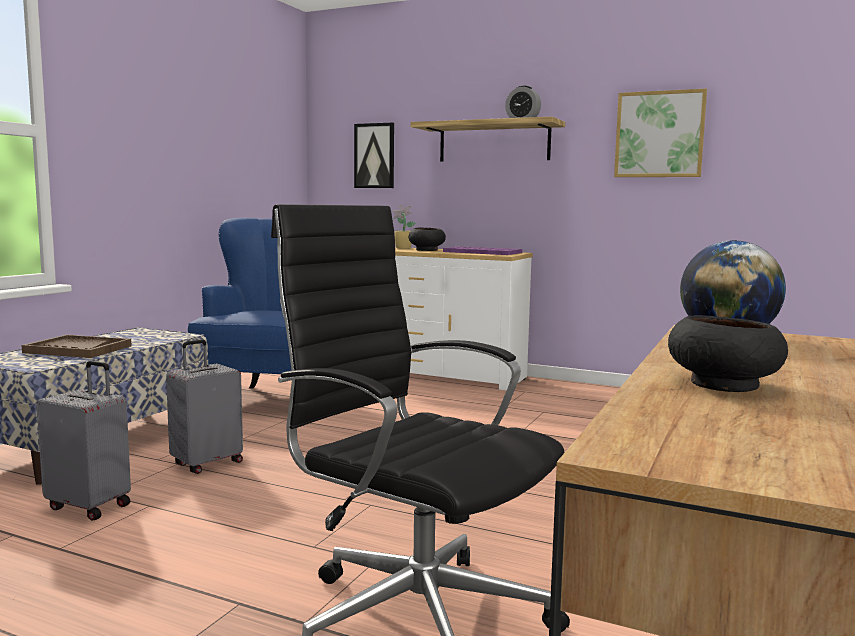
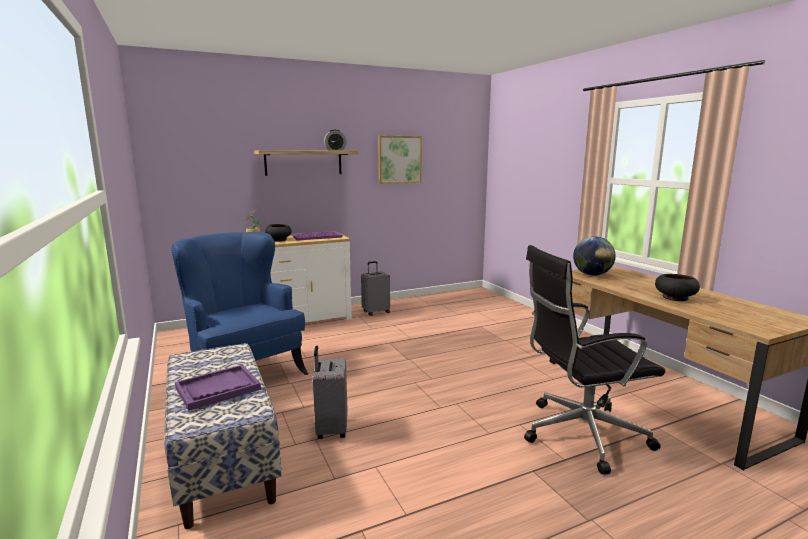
camera: 50 degrees left, 5 degrees up
brown tray [21,335,132,358] -> purple tray [175,365,261,411]
grey suitcase [36,361,131,521] -> grey suitcase moved to [361,261,390,316]
picture [354,123,394,188] -> none

